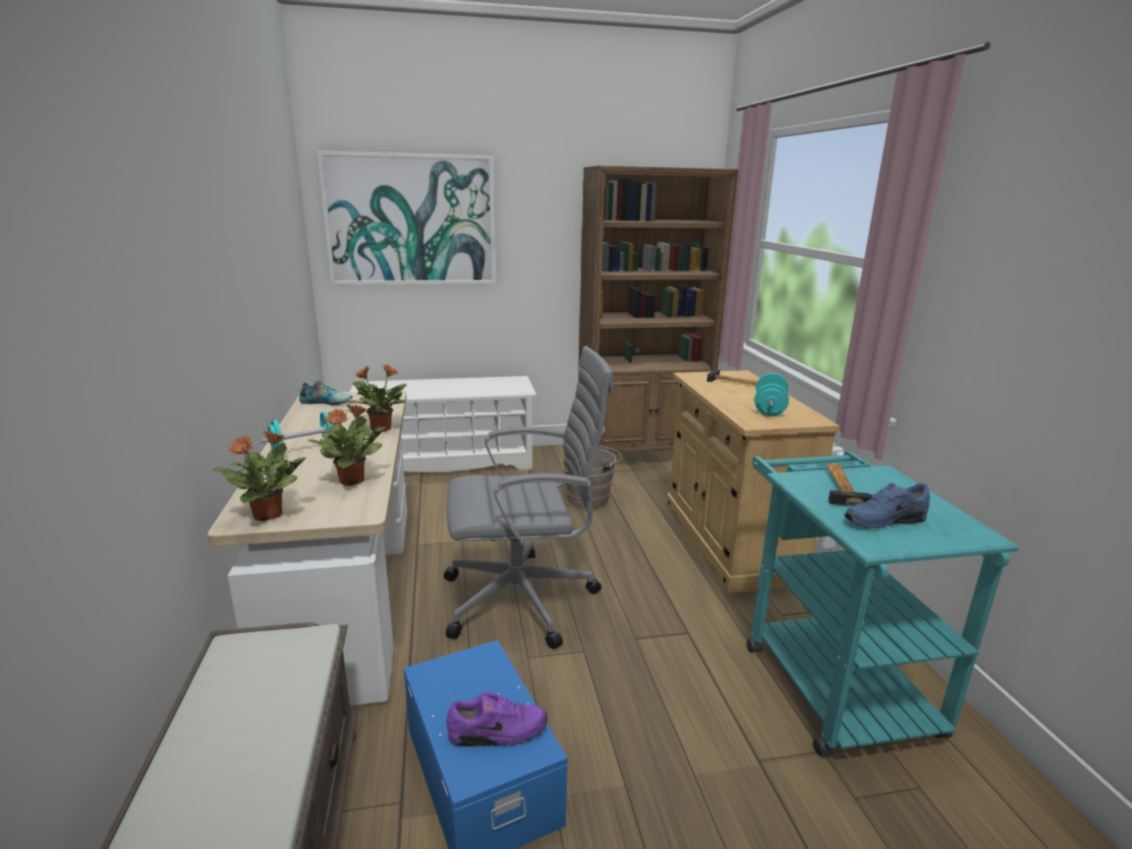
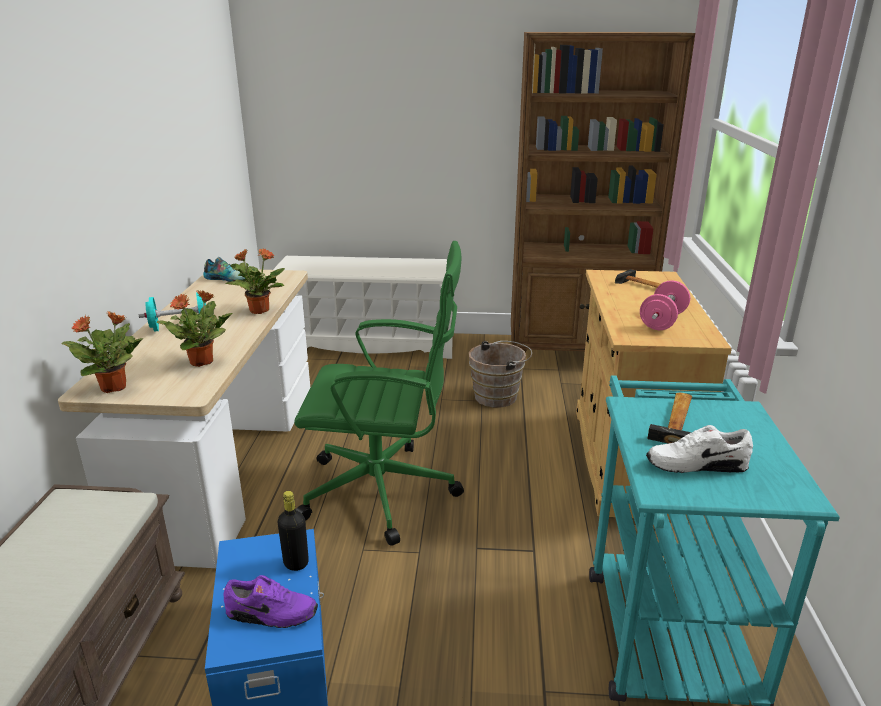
camera: 15 degrees right, 5 degrees up
picture [317,151,496,285] -> none
grey office chair [444,346,614,649] -> green office chair [294,241,464,546]
turquoise dumbbell [754,373,789,416] -> pink dumbbell [640,280,690,330]
blue shoe [844,483,930,528] -> white shoe [646,425,753,473]
none -> black bottle [277,491,309,571]

